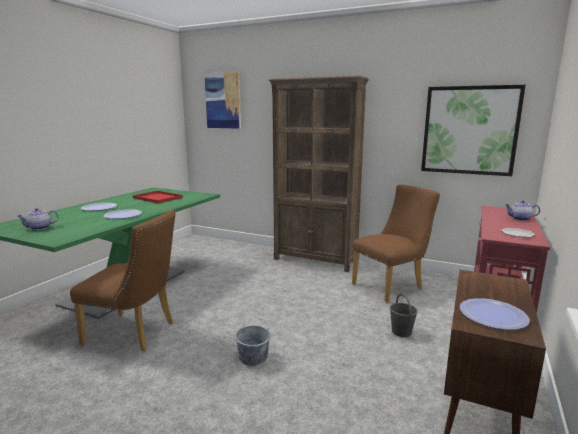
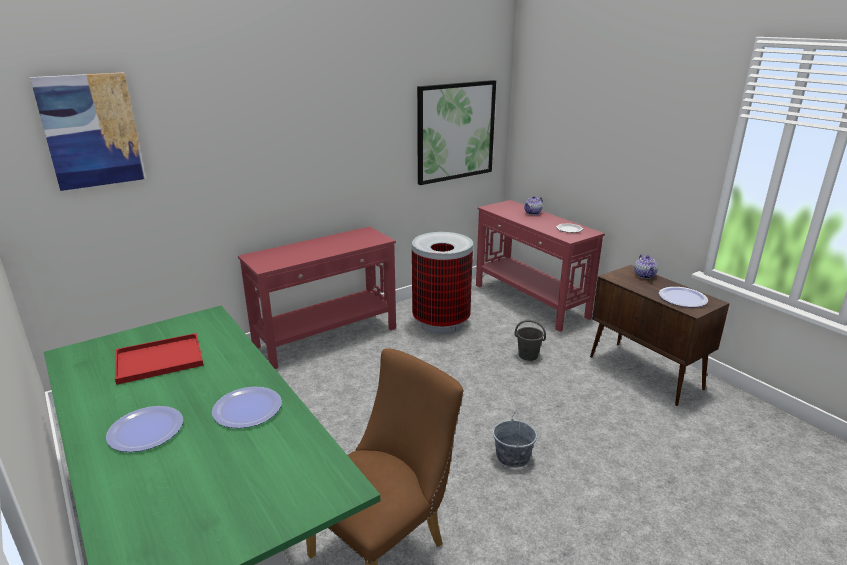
camera: 60 degrees left, 10 degrees up
teapot [17,208,58,230] -> teapot moved to [634,254,658,279]
brown bookcase [269,75,369,272] -> red console table [238,227,396,369]
brown chair [352,185,440,302] -> trash can [412,232,473,334]

